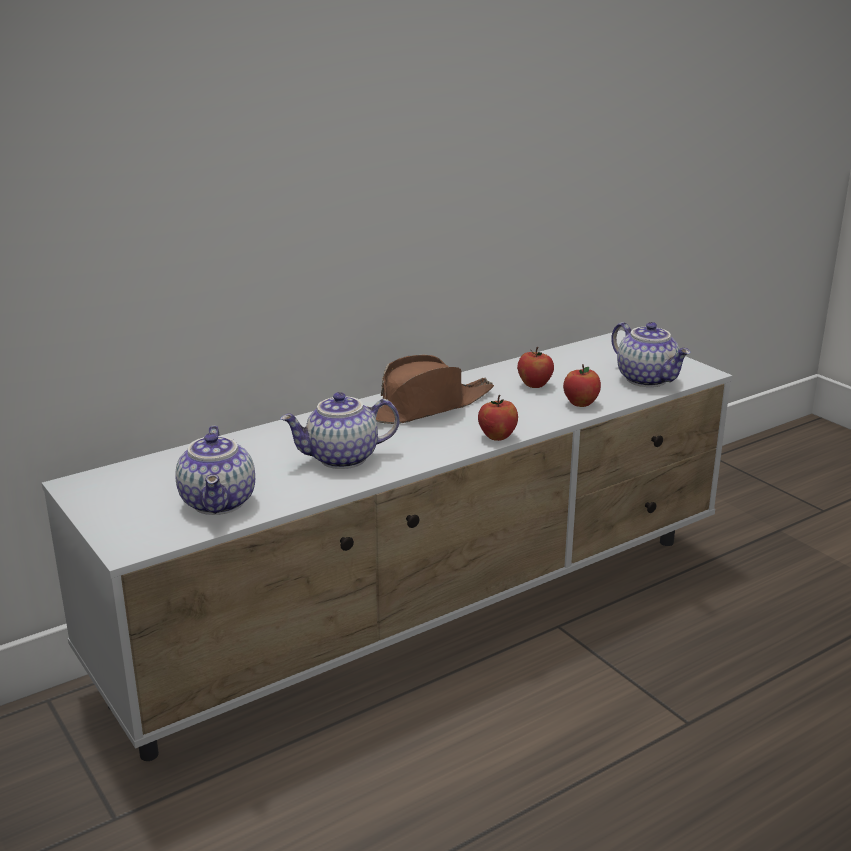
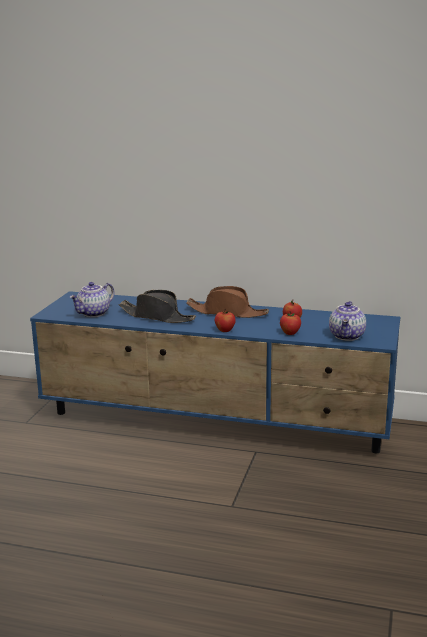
camera: 50 degrees right, 5 degrees down
white tv stand [42,330,733,761] -> blue tv stand [30,291,400,453]
teapot [280,392,399,469] -> black hat [119,290,196,323]

